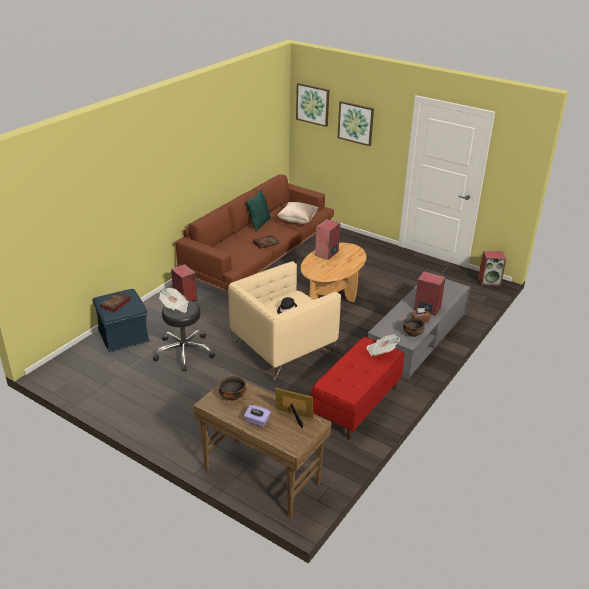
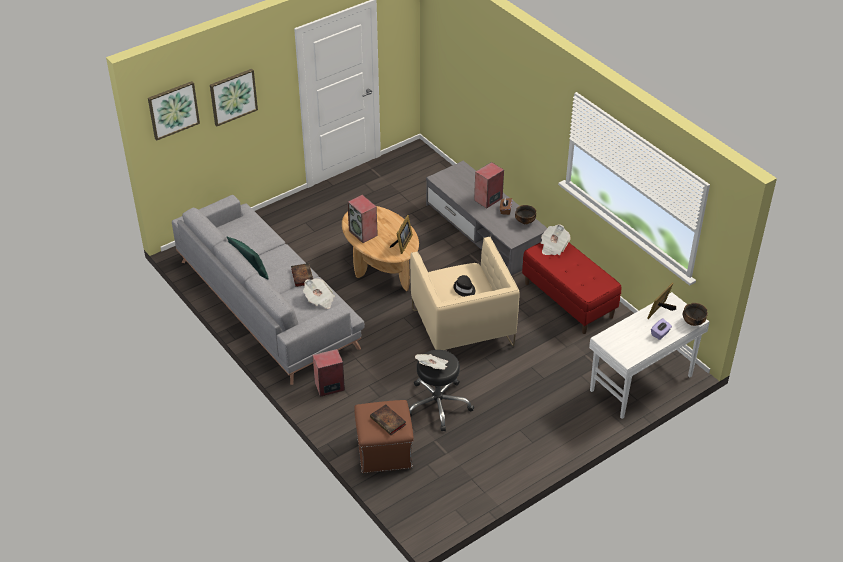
camera: 70 degrees left, 10 degrees up
blue ottoman [93,289,149,352] -> brown ottoman [354,400,414,473]
brown sofa [175,175,334,292] -> grey sofa [172,195,365,385]
brown console table [193,375,331,518] -> white console table [589,292,710,419]
bowl [219,376,246,401] -> bowl moved to [683,303,708,326]
beige pillow [277,202,318,224] -> none
speaker [478,251,506,286] -> none
none -> newspaper [303,278,335,309]
none -> picture frame [390,215,413,254]

